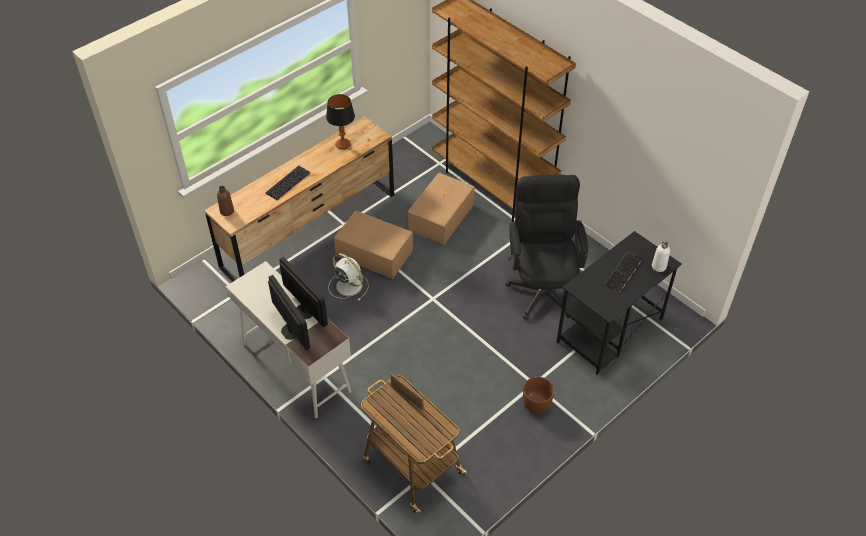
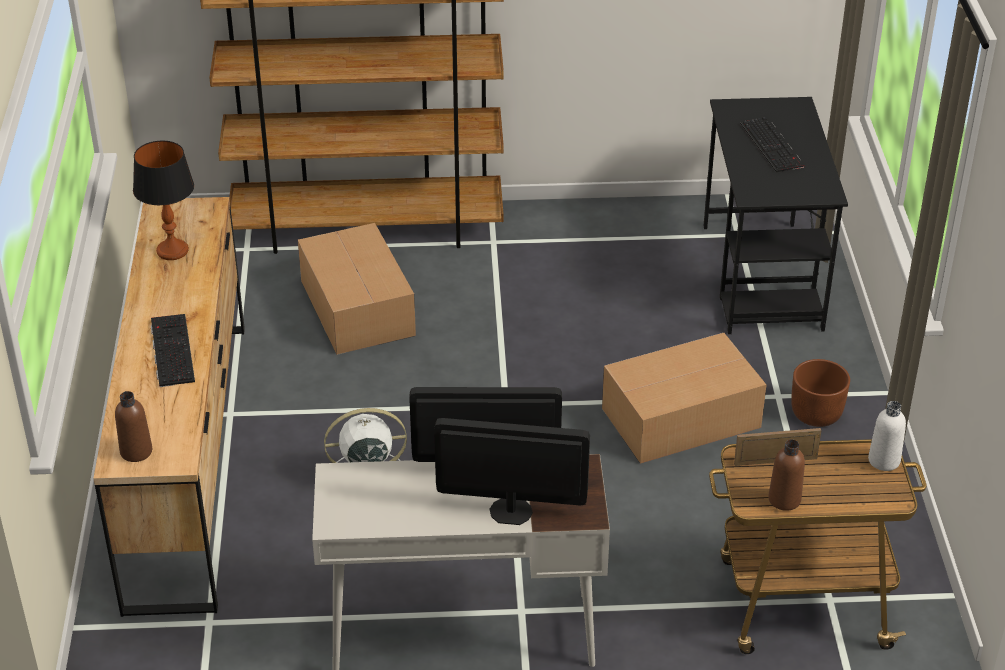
camera: 50 degrees left, 10 degrees down
cardboard box [334,210,413,279] -> cardboard box moved to [602,333,766,464]
black office chair [506,175,588,320] -> none
white bottle [652,241,670,272] -> white bottle moved to [868,401,906,471]
none -> brown bottle [768,439,805,511]

